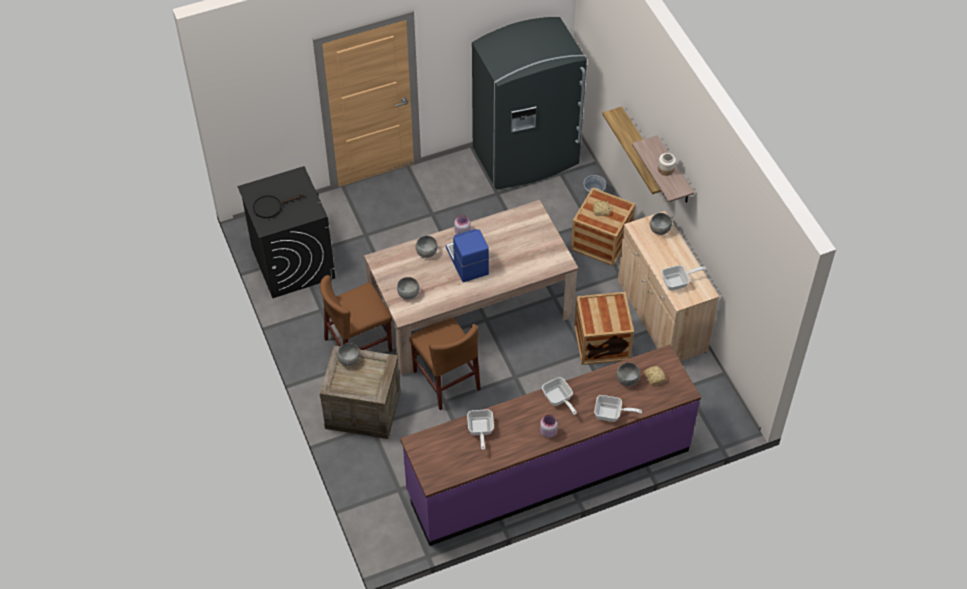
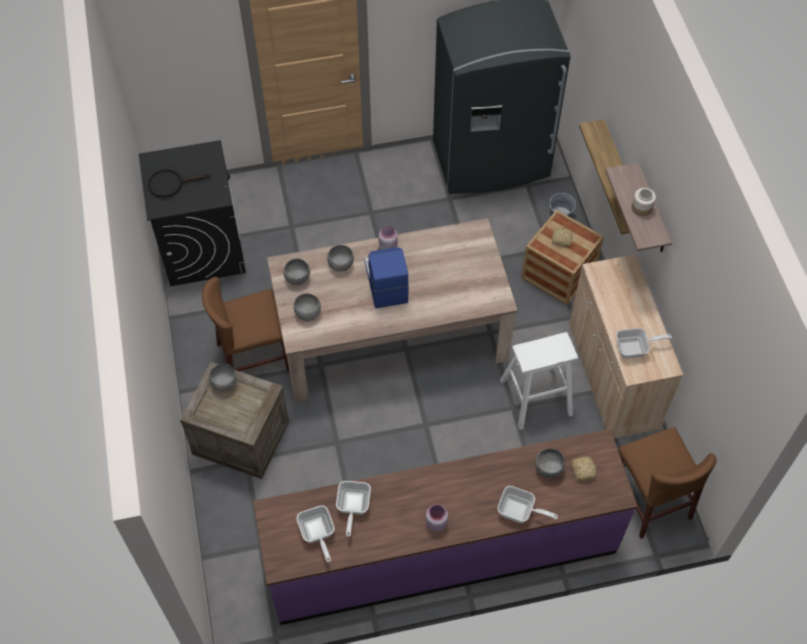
camera: 10 degrees right, 5 degrees up
brown chair [409,317,481,410] -> brown chair moved to [619,427,717,539]
frying pan [542,377,577,415] -> frying pan moved to [297,505,334,562]
crate [574,292,634,365] -> white stool [500,332,578,430]
grey bowl [650,213,672,235] -> grey bowl moved to [283,259,310,285]

